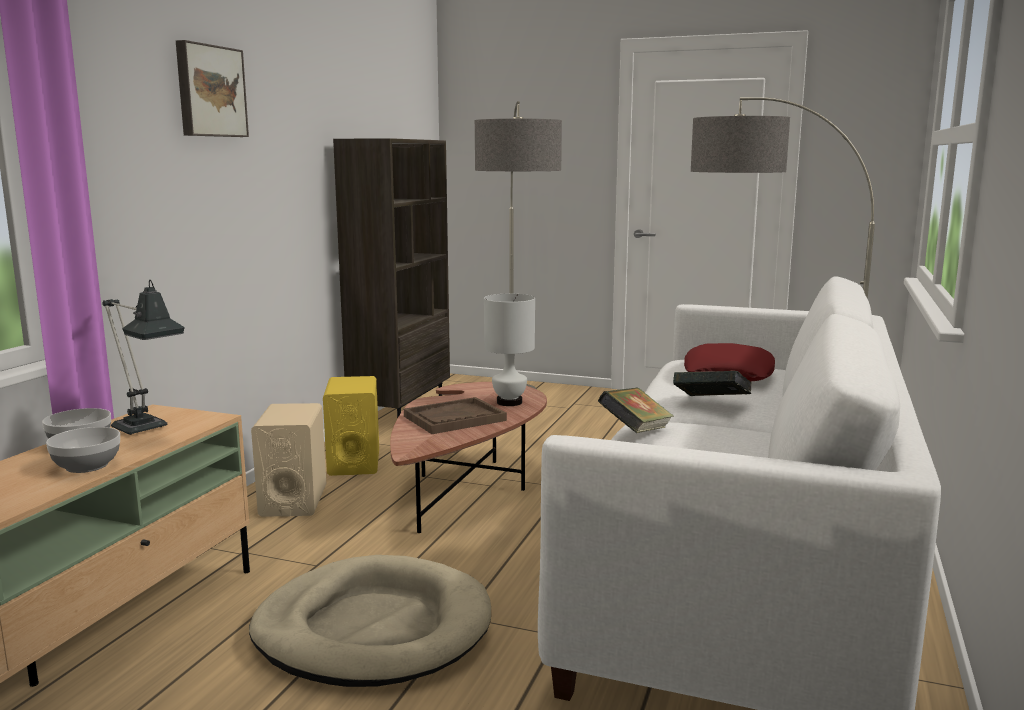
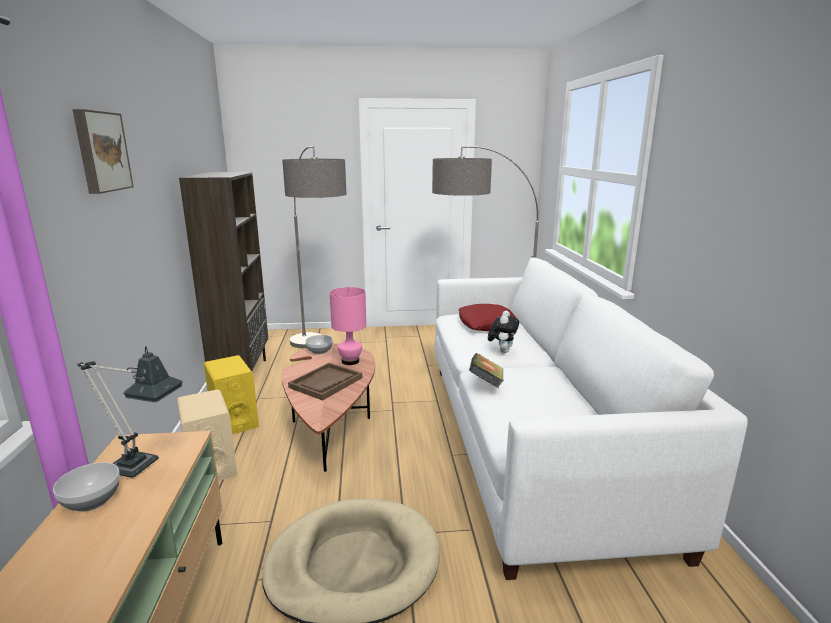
camera: 25 degrees left, 5 degrees up
bowl [46,427,120,473] -> bowl moved to [305,335,333,354]
white table lamp [484,294,535,406] -> pink table lamp [329,287,366,365]
book [673,371,751,396] -> plush toy [488,311,519,353]

